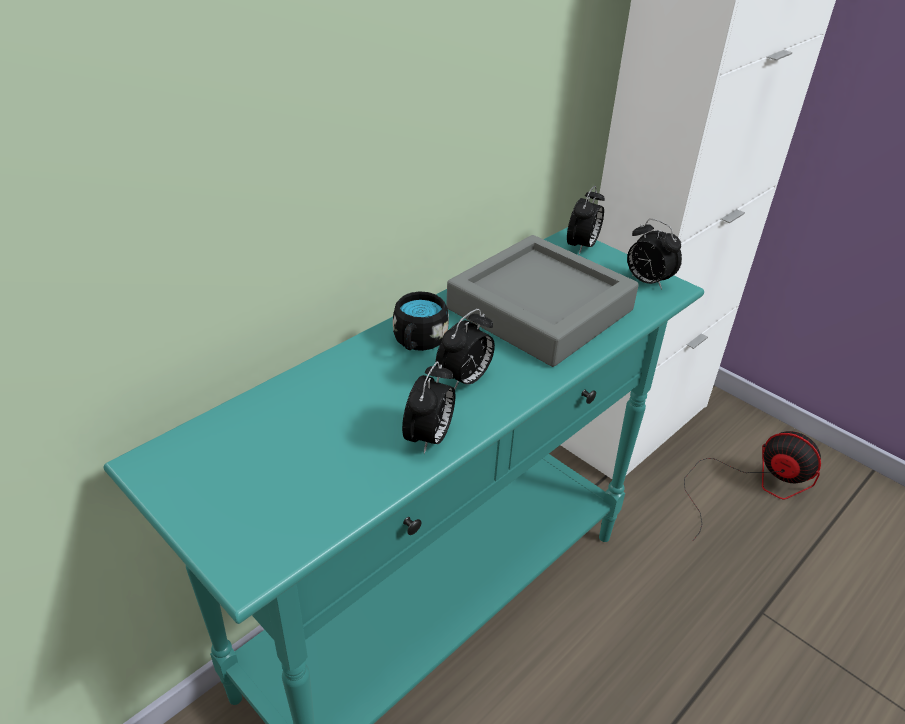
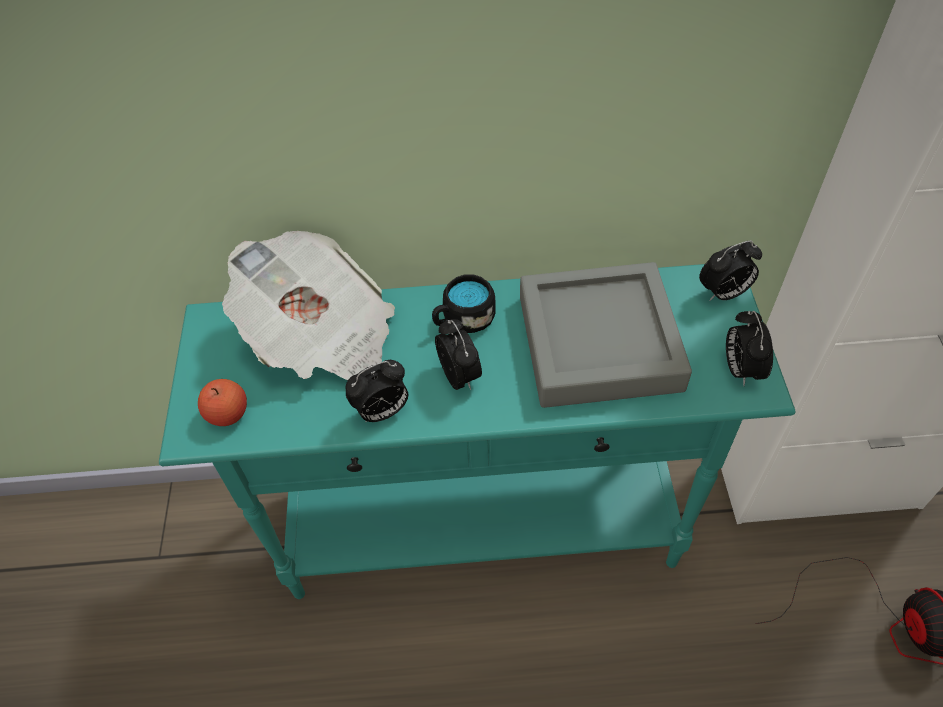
camera: 45 degrees right, 15 degrees up
alarm clock [436,309,495,389] -> alarm clock turned 105 degrees counterclockwise [435,319,482,390]
none -> apple [198,379,247,426]
none -> newspaper [222,231,395,380]

